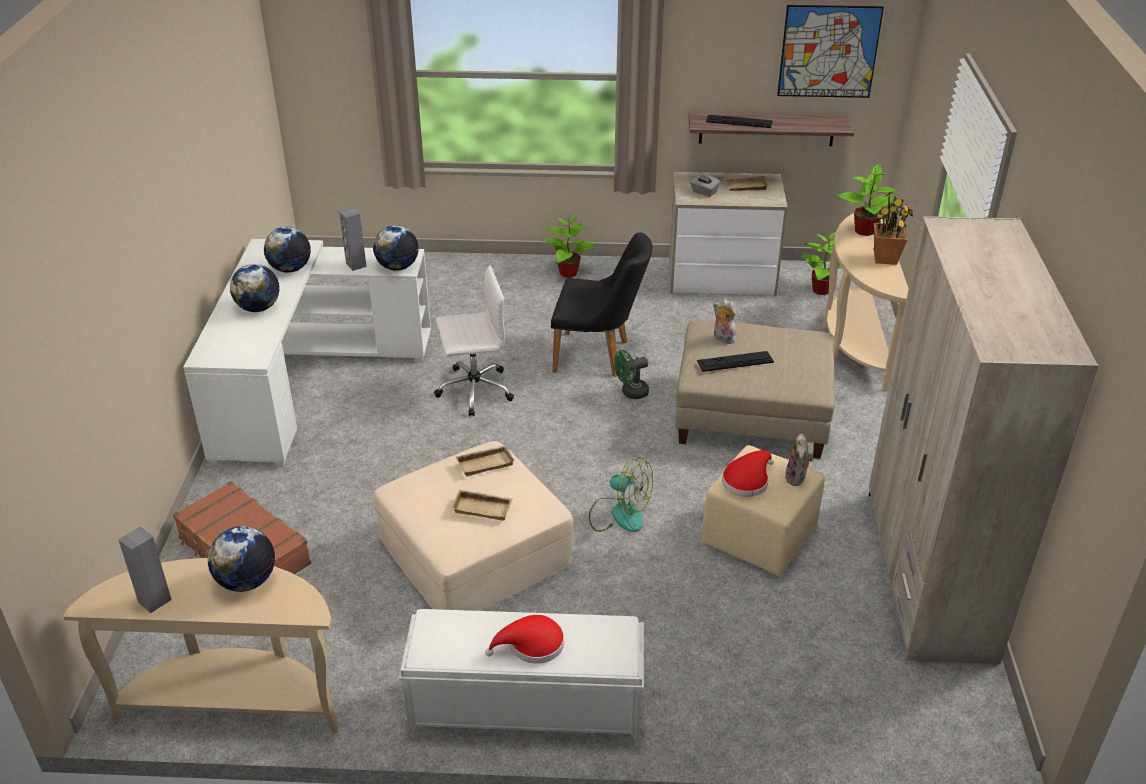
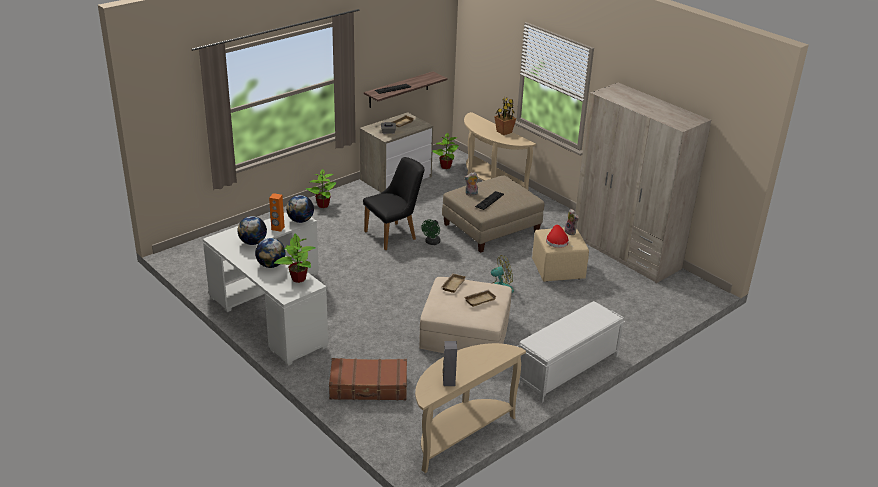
camera: 45 degrees left, 5 degrees down
globe [208,526,275,592] -> none
grey speaker [339,207,367,271] -> orange speaker [269,193,285,232]
white office chair [434,265,514,416] -> none
red hat [485,615,564,664] -> none
picture [777,5,884,98] -> none
potted plant [837,164,897,236] -> potted plant moved to [274,234,316,283]

